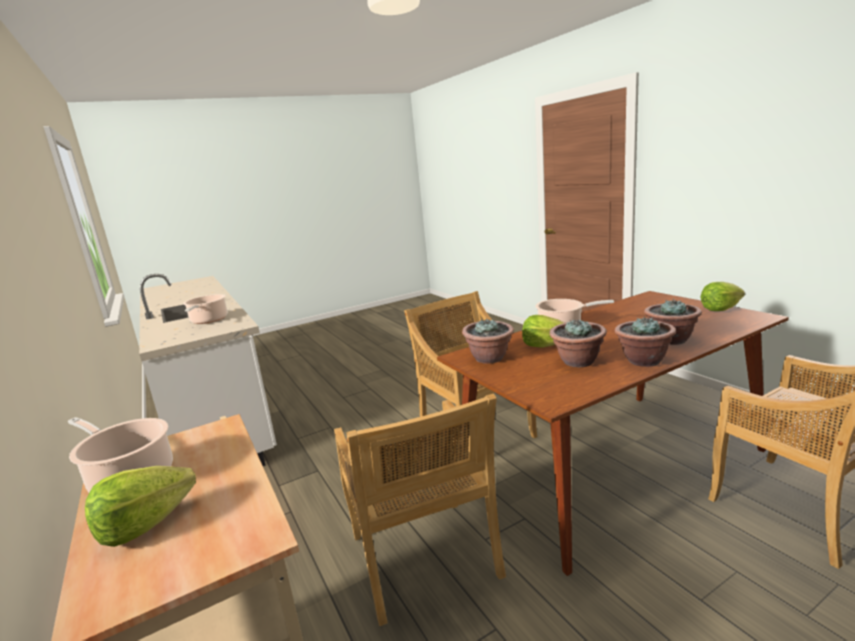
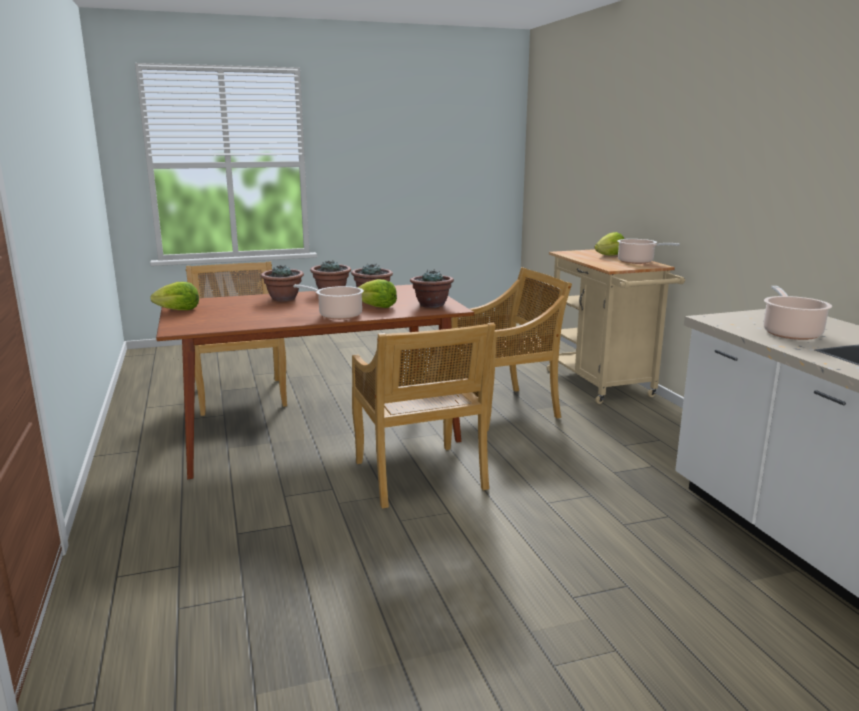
camera: 170 degrees left, 0 degrees up
beige chair [334,394,506,626] -> beige chair turned 75 degrees clockwise [451,267,572,431]

